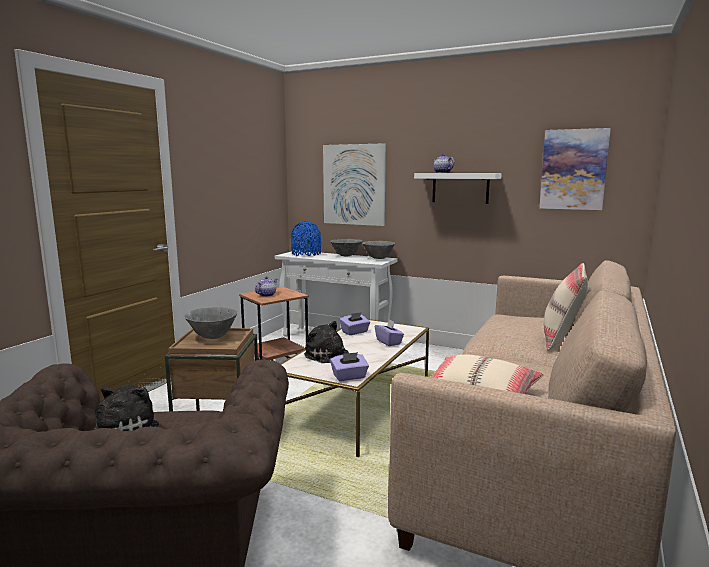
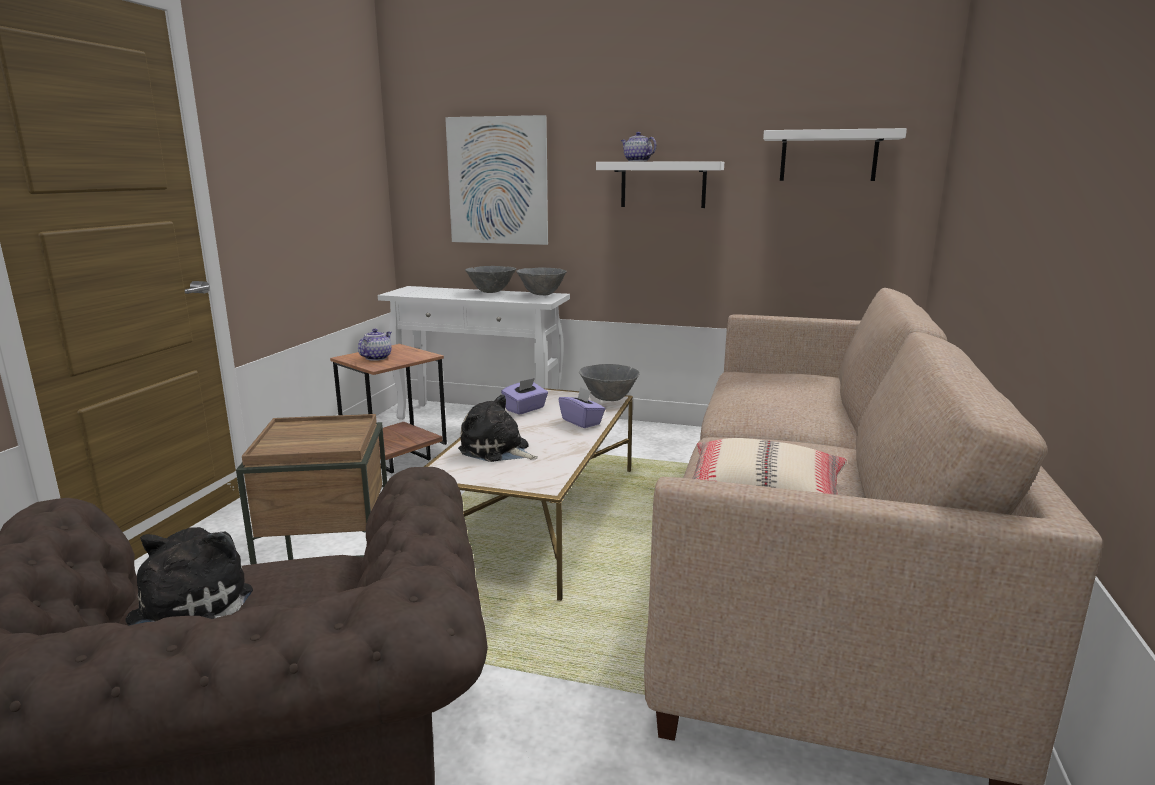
camera: 10 degrees left, 5 degrees up
grey bowl [184,307,237,339] -> grey bowl moved to [579,364,640,401]
blue vase [291,221,321,256] -> none
purple tissue box [330,352,369,381] -> none
picture [539,128,611,210] -> white shelf [763,128,907,181]
beige pillow [544,263,589,350] -> none

